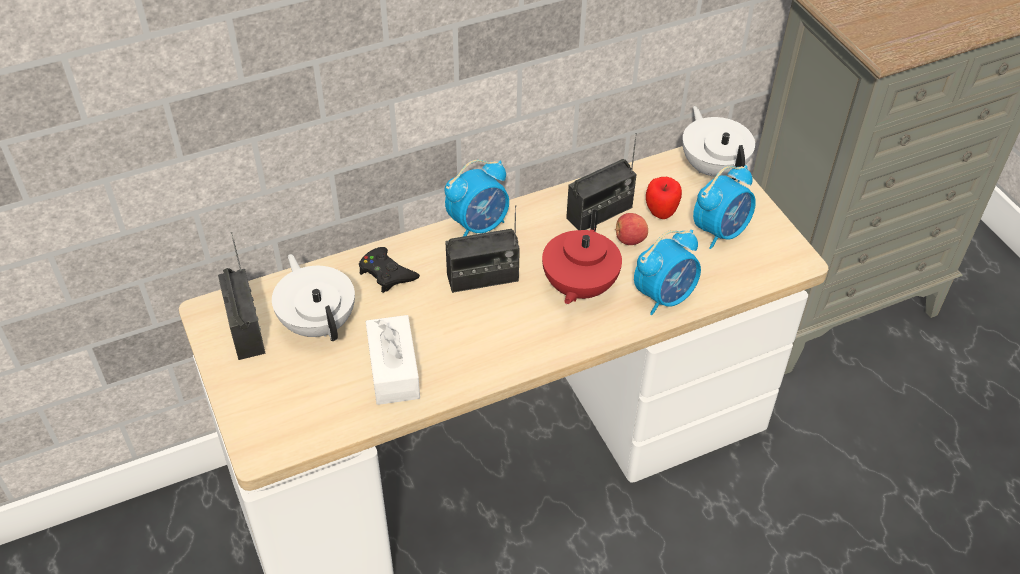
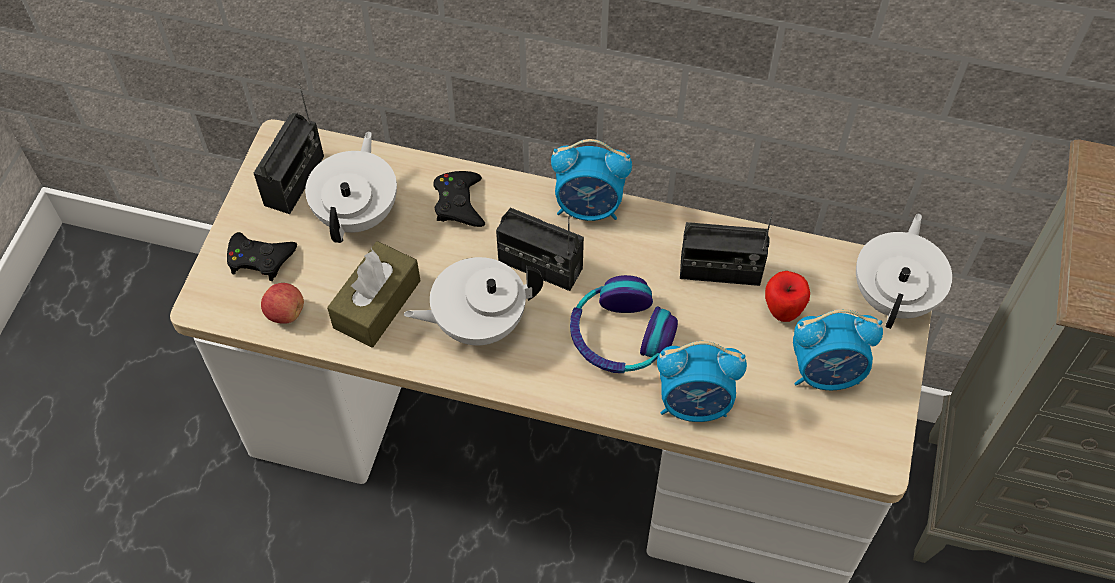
camera: 40 degrees right, 10 degrees up
white tissue box [366,315,420,405] -> brown tissue box [327,241,420,347]
red teapot [542,209,622,304] -> headphones [570,275,678,373]
apple [615,213,648,245] -> apple moved to [261,283,304,324]
none -> black game controller [227,232,297,281]
none -> white teapot [404,257,543,345]

